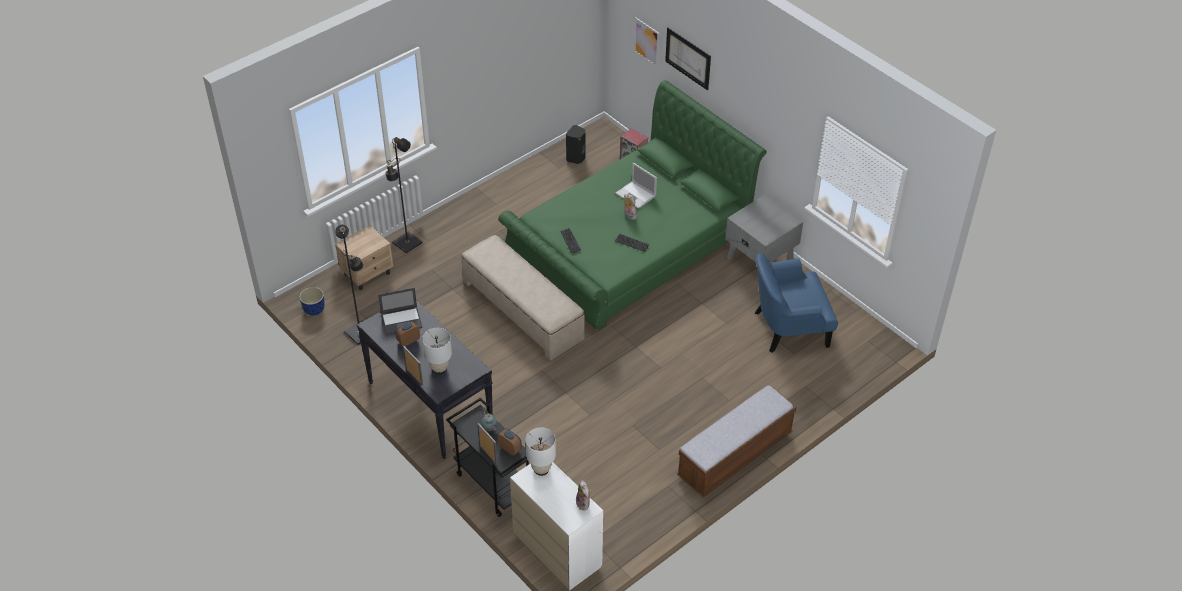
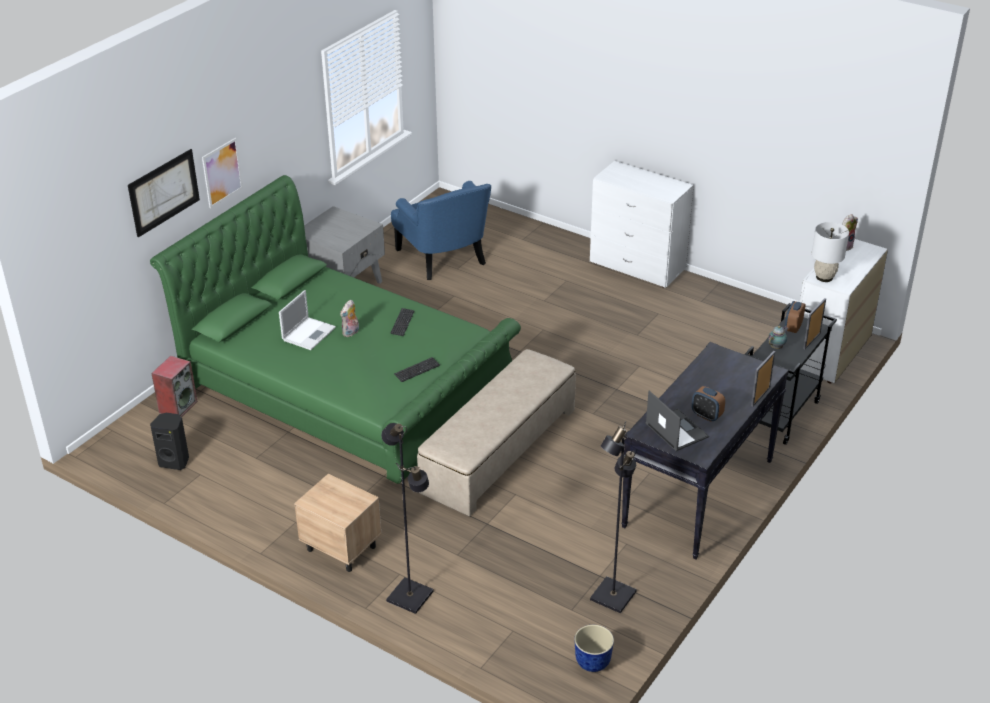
camera: 105 degrees left, 10 degrees down
beige nightstand [335,225,393,290] -> beige nightstand moved to [294,474,382,572]
white table lamp [422,328,452,374] -> none
picture [634,17,660,67] -> picture moved to [202,138,243,208]
bench [677,385,797,497] -> white dresser [590,161,694,288]

